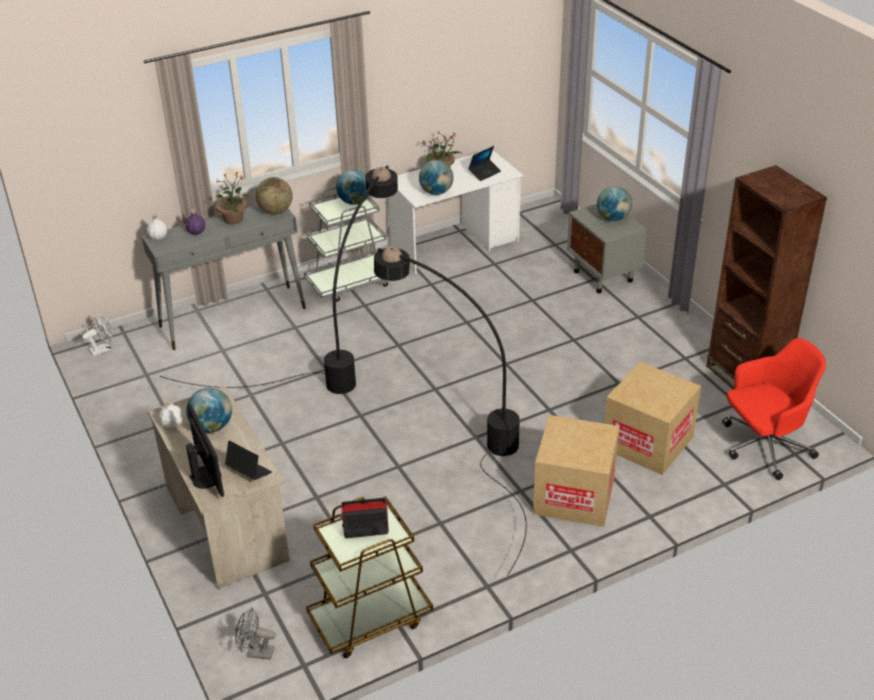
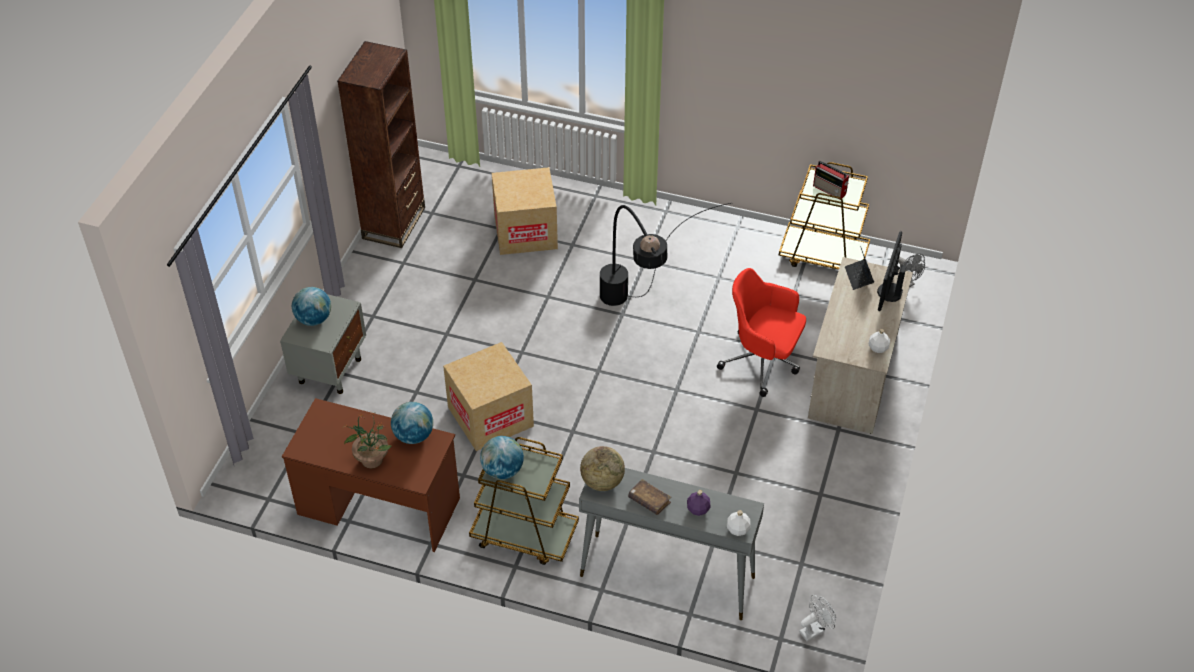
camera: 135 degrees left, 10 degrees up
white fan [82,313,113,356] -> white fan turned 135 degrees clockwise [799,594,836,641]
black floor lamp [159,165,398,394] -> none
globe [186,388,232,433] -> none
potted plant [215,173,250,225] -> brown book [628,479,671,515]
grey cart [304,187,388,302] -> brown cart [469,437,579,565]
white desk [388,150,523,274] -> brown desk [282,398,460,552]
laptop [468,146,501,181] -> none
cardboard box [533,415,620,527] -> cardboard box moved to [443,342,534,451]
red office chair [722,338,826,480] -> red office chair moved to [717,268,806,397]

